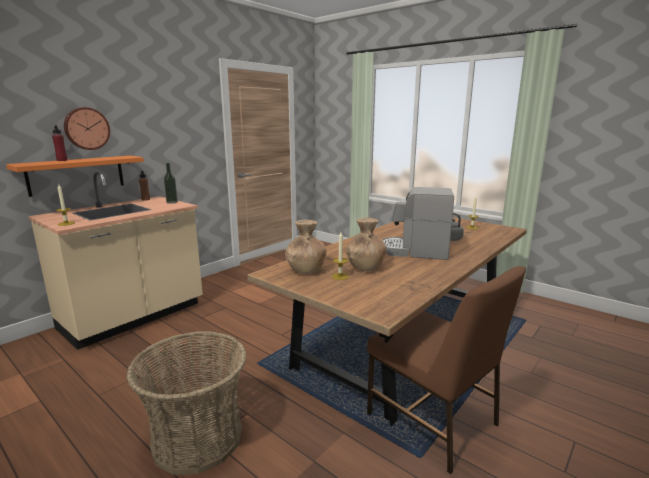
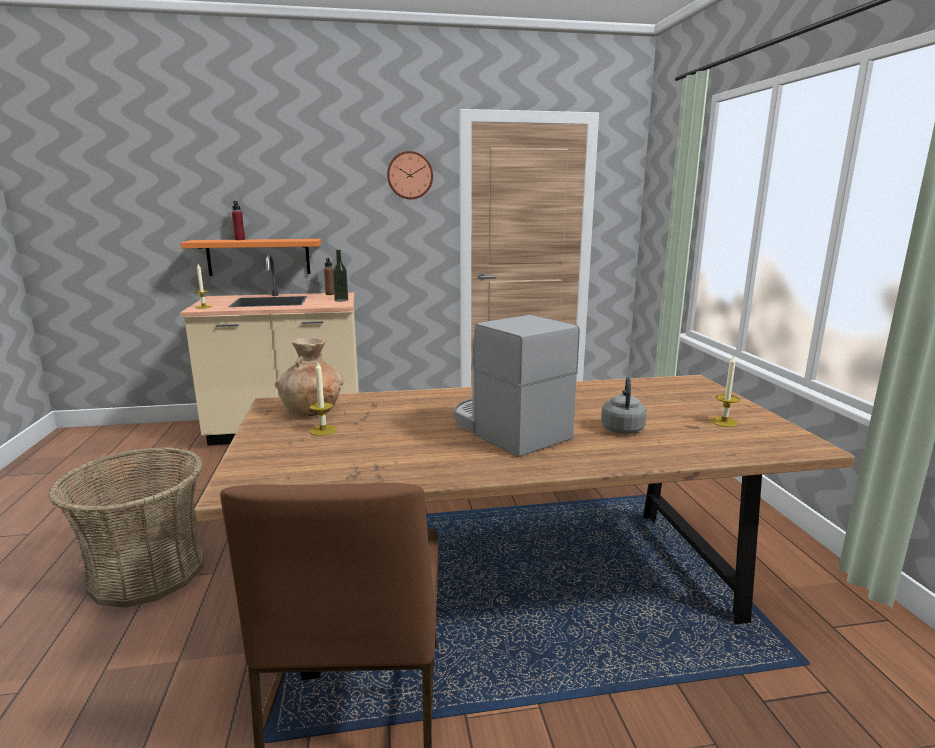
camera: 40 degrees right, 0 degrees up
wall clock [64,107,110,150] -> wall clock moved to [387,151,433,199]
brown vase [346,218,387,271] -> none

